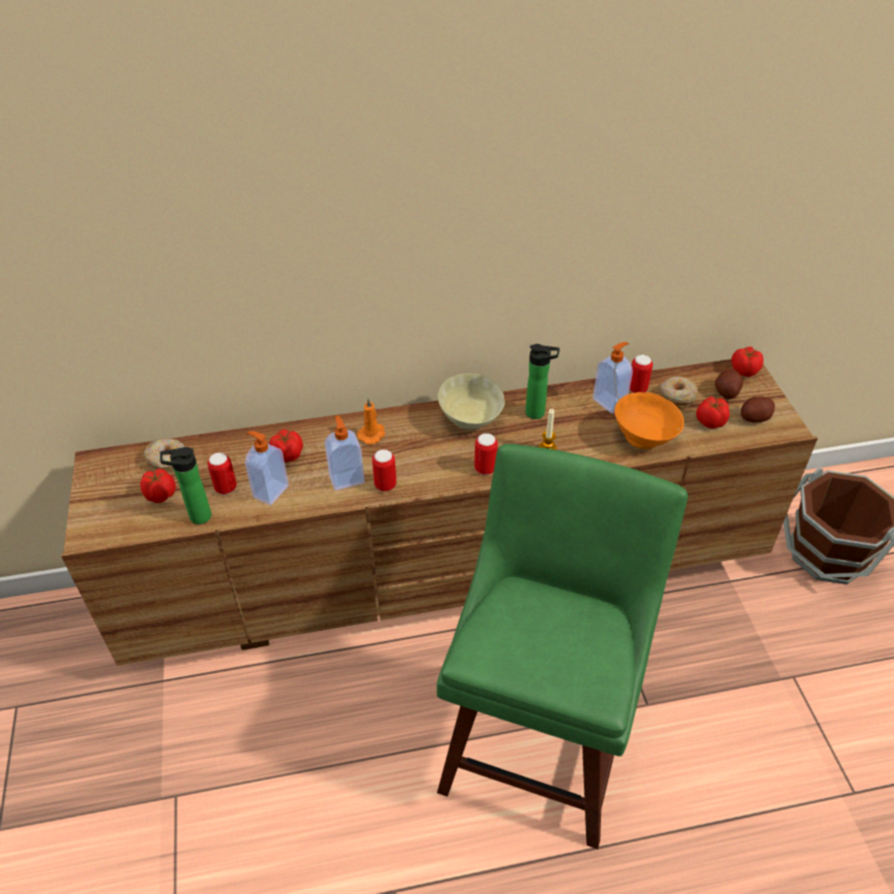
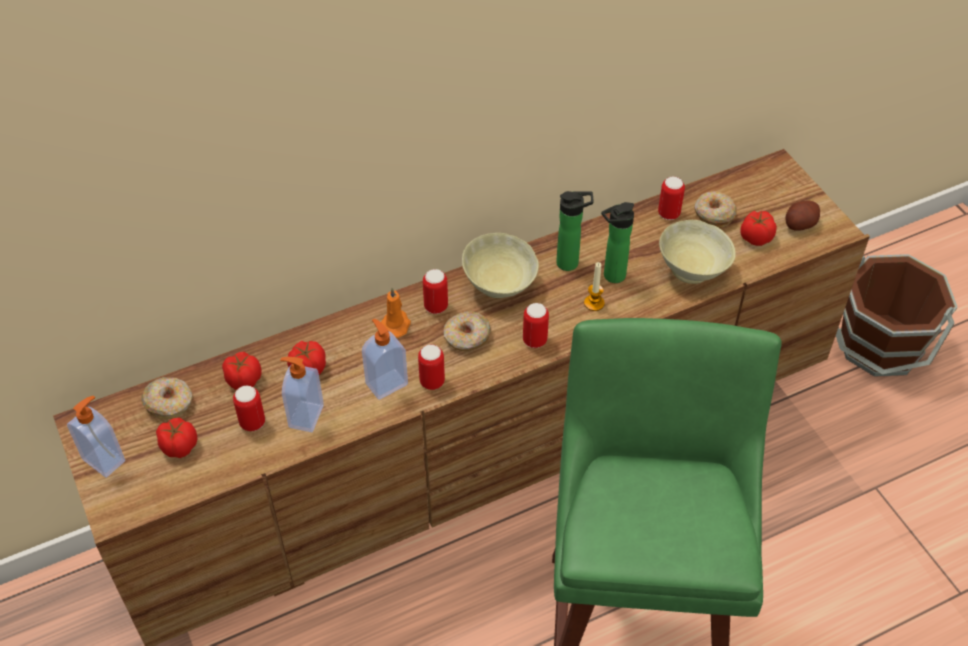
camera: 15 degrees left, 5 degrees up
bottle [160,447,212,524] -> bottle moved to [601,202,634,283]
soap dispenser [593,342,633,414] -> soap dispenser moved to [67,396,125,478]
orange bowl [615,392,684,449] -> beige bowl [659,220,736,284]
potato [715,369,743,399] -> none
tomato [731,347,763,377] -> tomato moved to [222,352,262,390]
none -> can [423,269,448,314]
none -> donut [443,311,491,351]

